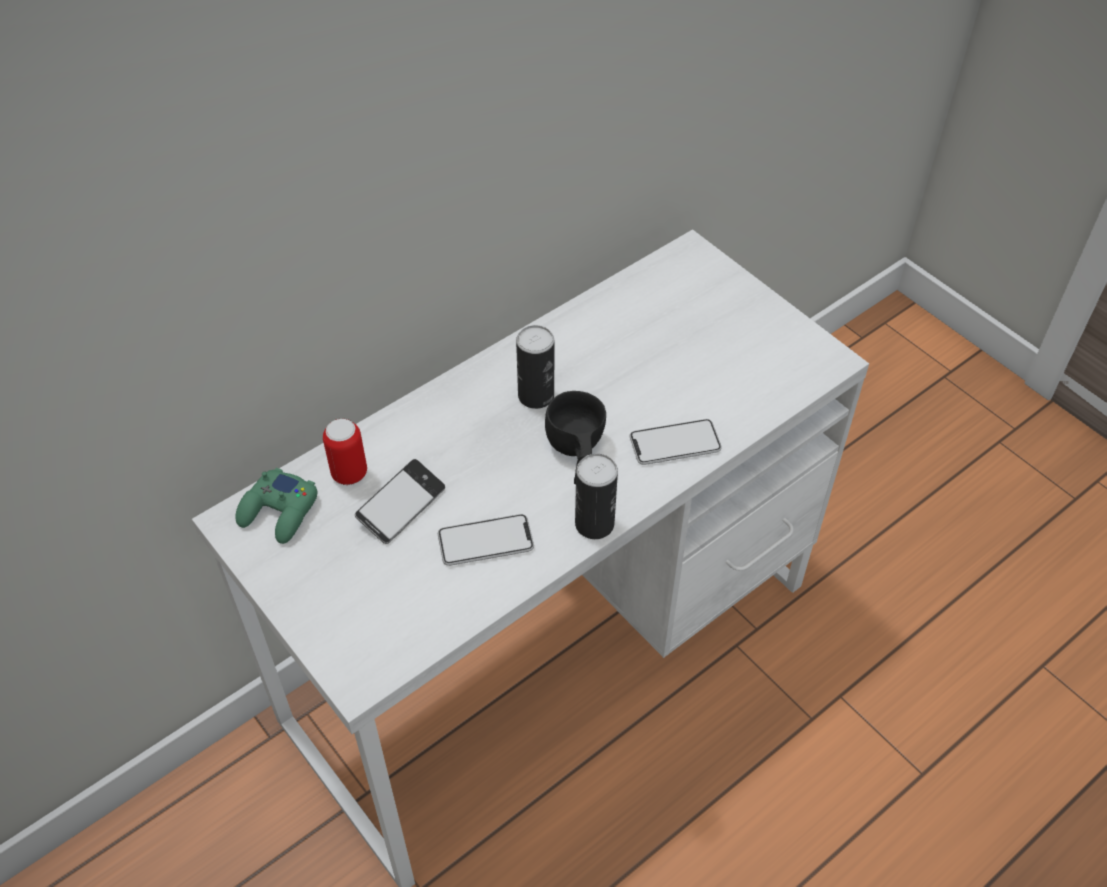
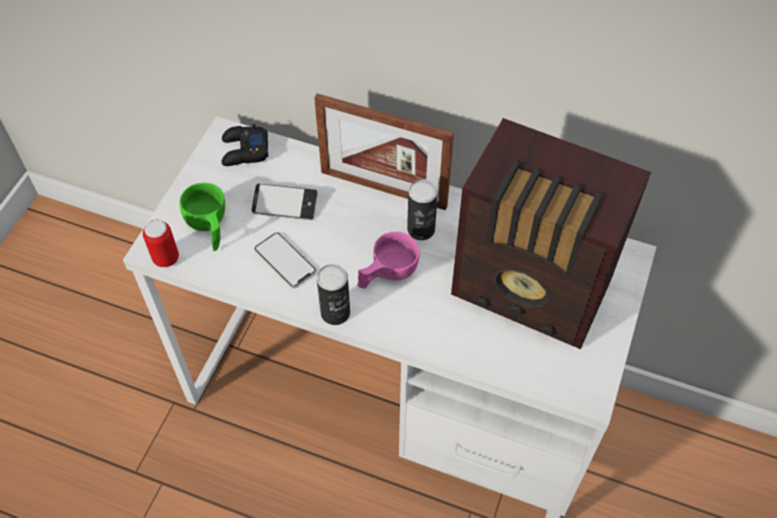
camera: 60 degrees right, 5 degrees up
green game controller [235,468,318,544] -> black game controller [222,124,268,166]
can [323,419,367,485] -> can moved to [143,220,179,267]
black cup [545,391,606,485] -> pink cup [357,232,419,288]
phone [630,419,722,465] -> none
none -> green cup [180,183,225,251]
none -> picture frame [314,93,454,210]
none -> radio [451,118,651,349]

